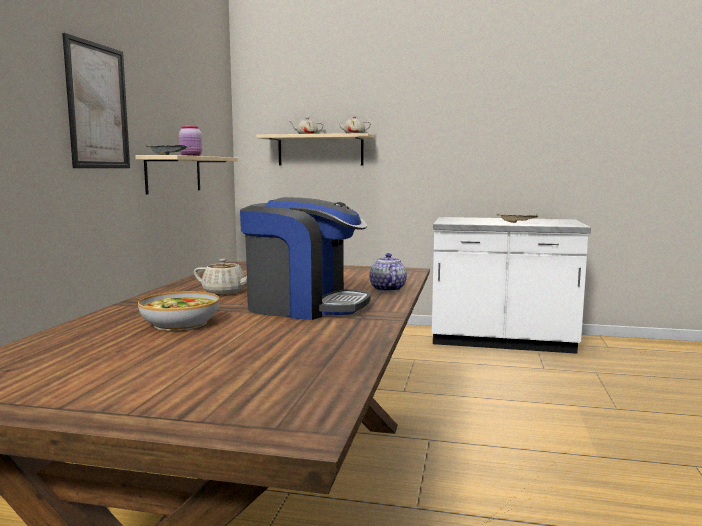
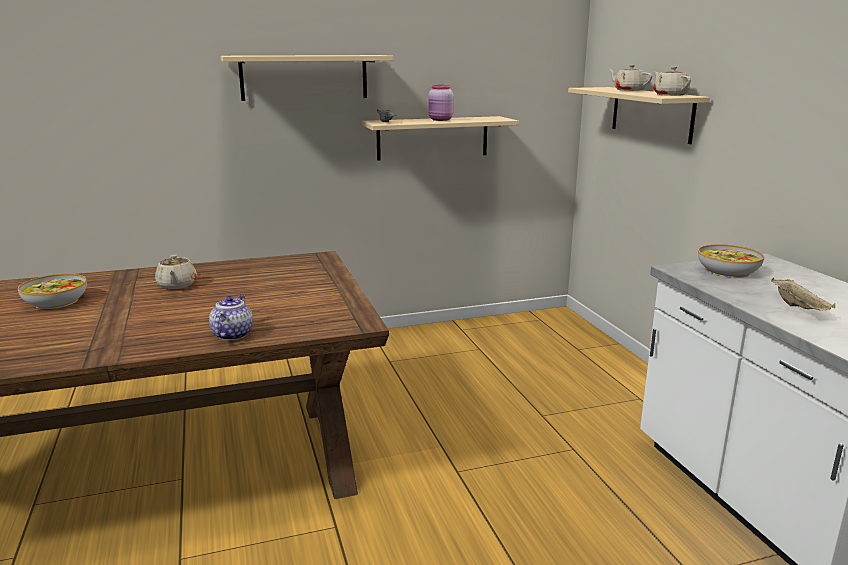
camera: 60 degrees right, 10 degrees up
picture [62,33,130,168] -> beige shelf [221,55,393,101]
coffee machine [240,197,371,320] -> none
teapot [369,253,407,292] -> teapot turned 45 degrees counterclockwise [209,295,253,340]
none -> bowl [698,244,764,278]

